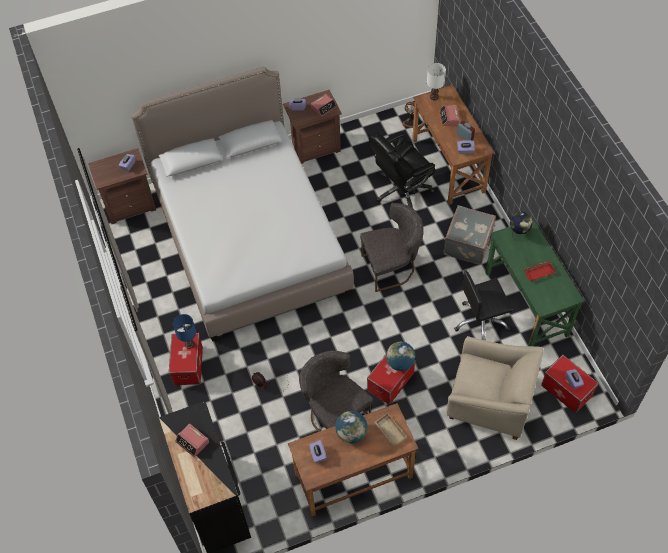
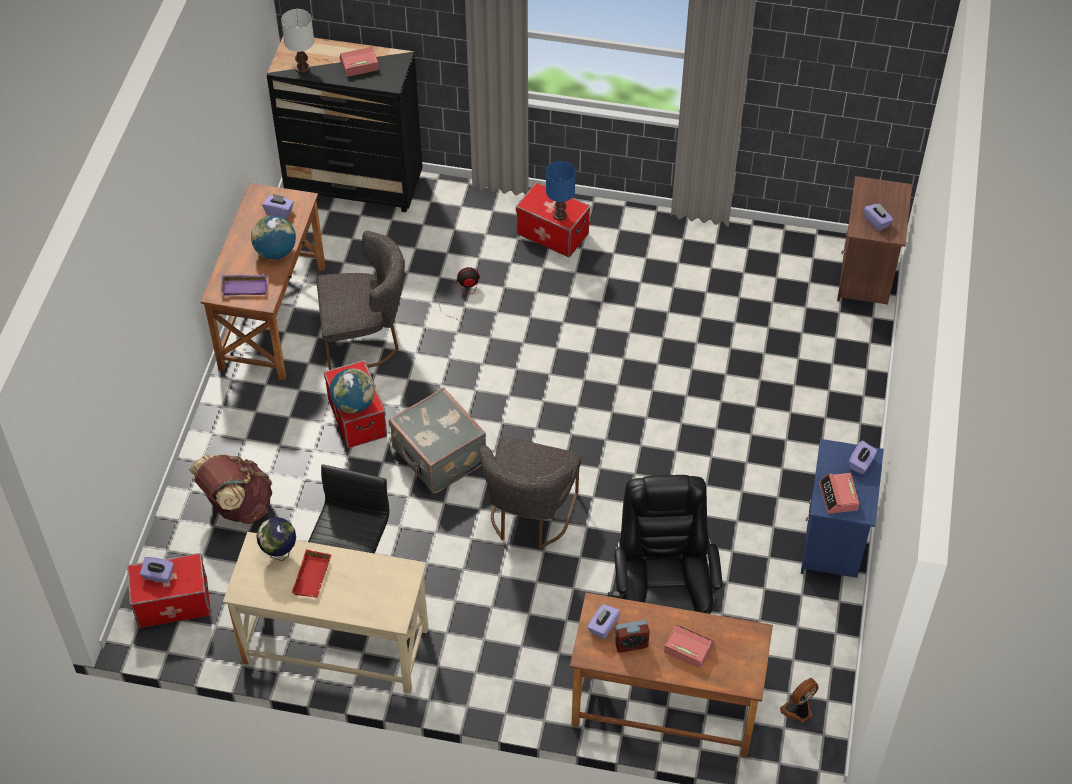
camera: 120 degrees right, 5 degrees down
bed [131,66,354,341] -> none
brown nightstand [283,90,342,164] -> blue nightstand [801,439,884,578]
beige tray [374,413,407,446] -> purple tray [221,275,268,296]
white table lamp [427,63,446,100] -> white table lamp moved to [281,9,314,73]
grey suitcase [444,205,496,264] -> grey suitcase moved to [389,387,486,494]
beige armchair [446,336,543,440] -> brown backpack [189,454,272,524]
green desk [485,219,584,346] -> beige desk [223,532,428,694]
globe [510,212,533,241] -> globe moved to [256,517,296,561]

